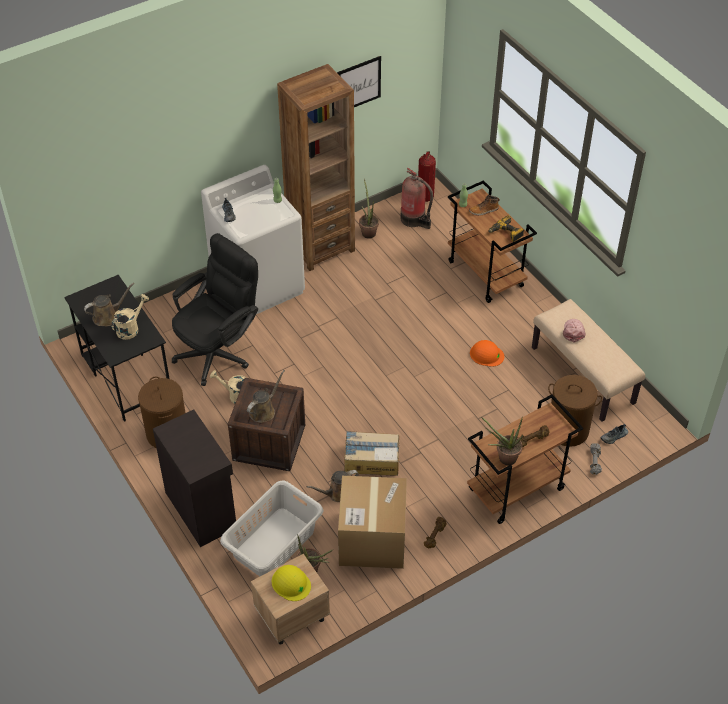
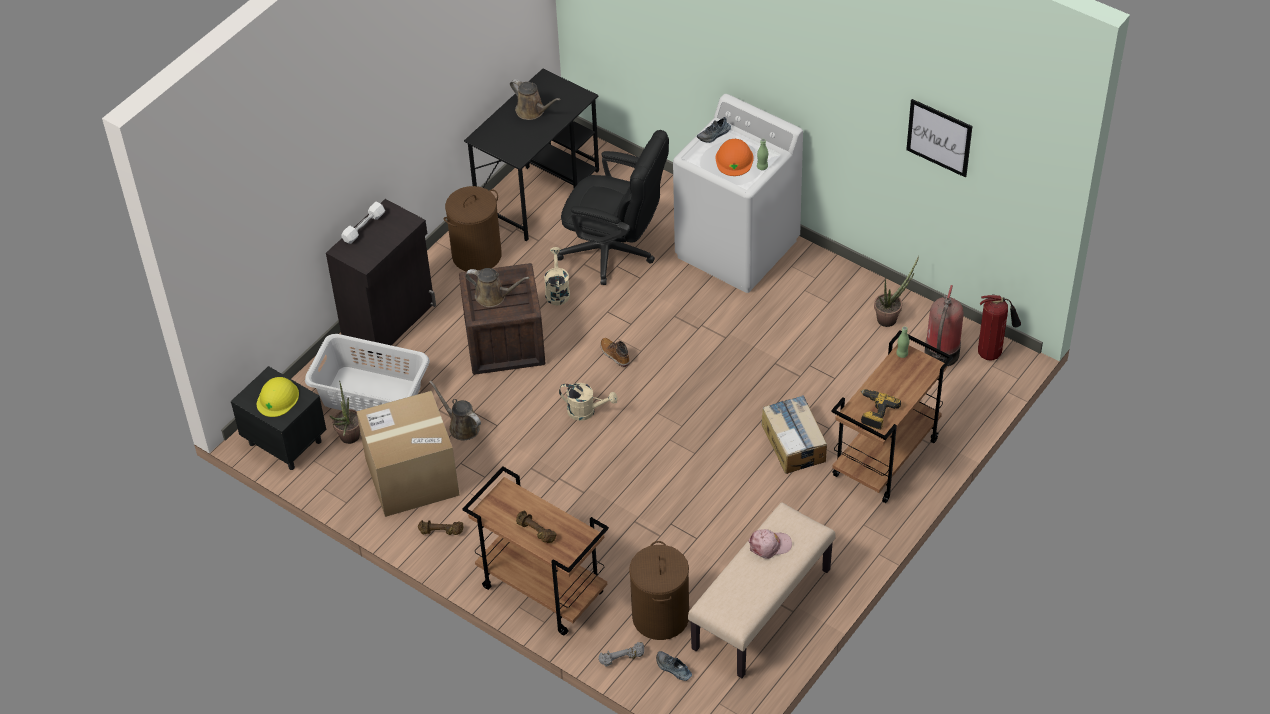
camera: 70 degrees right, 0 degrees up
beige watering can [111,294,149,340] -> beige watering can moved to [559,383,618,421]
beige nightstand [251,554,330,645] -> black nightstand [231,366,326,470]
brown bookcase [277,64,355,271] -> none
cardboard box [344,431,399,476] -> cardboard box moved to [761,395,827,474]
boot [469,195,500,216] -> boot moved to [600,338,630,367]
orange hard hat [470,340,504,367] -> orange hard hat moved to [715,139,754,176]
potted plant [481,417,523,465] -> none
none -> white dumbbell [341,202,385,244]

